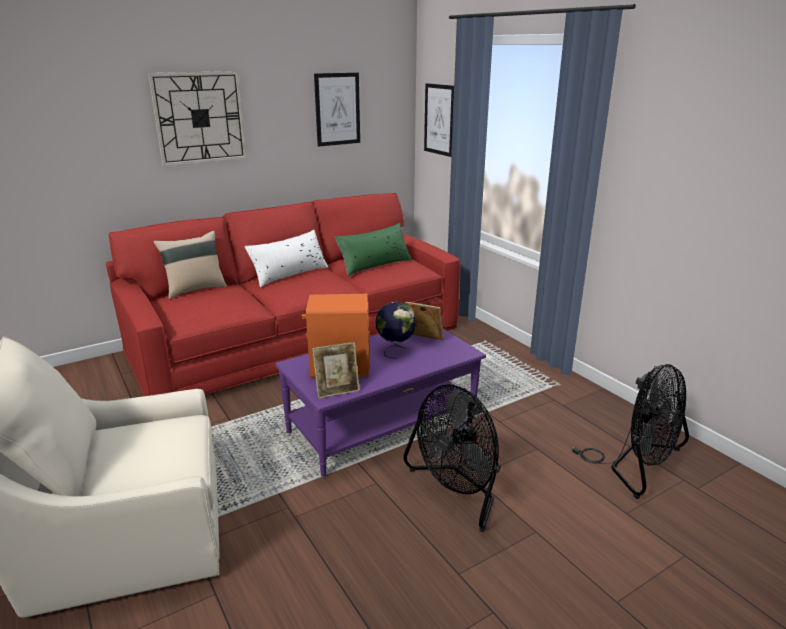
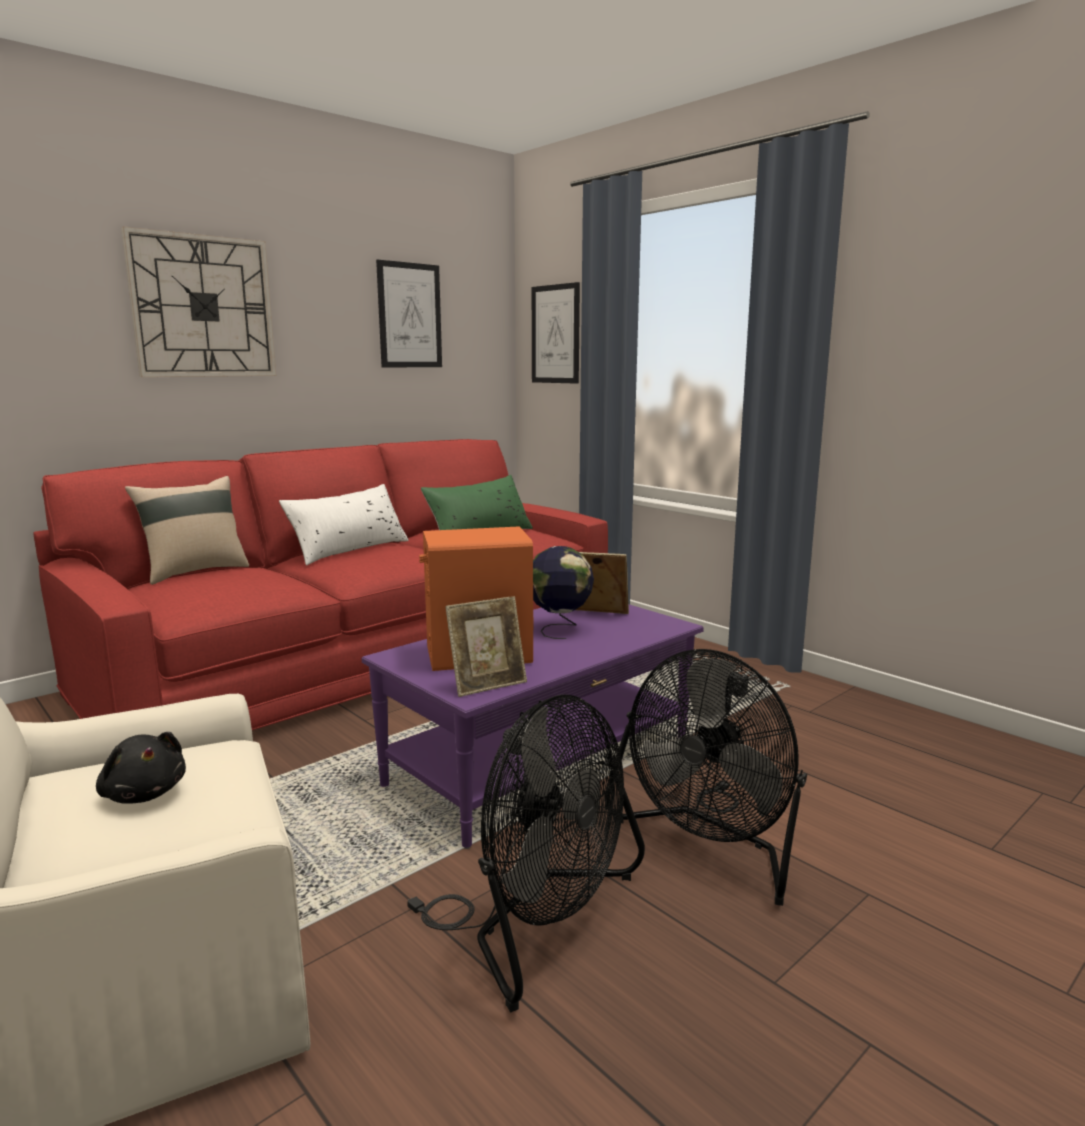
camera: 10 degrees left, 10 degrees down
black fan [572,364,689,499] -> black fan moved to [407,695,645,1013]
none -> black plush toy [96,732,186,804]

